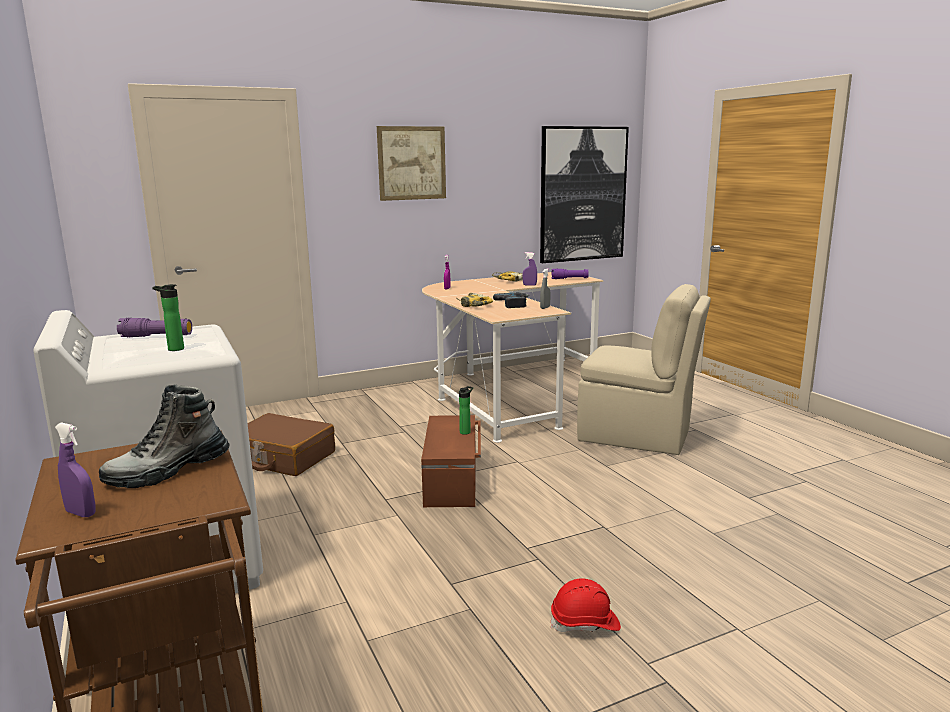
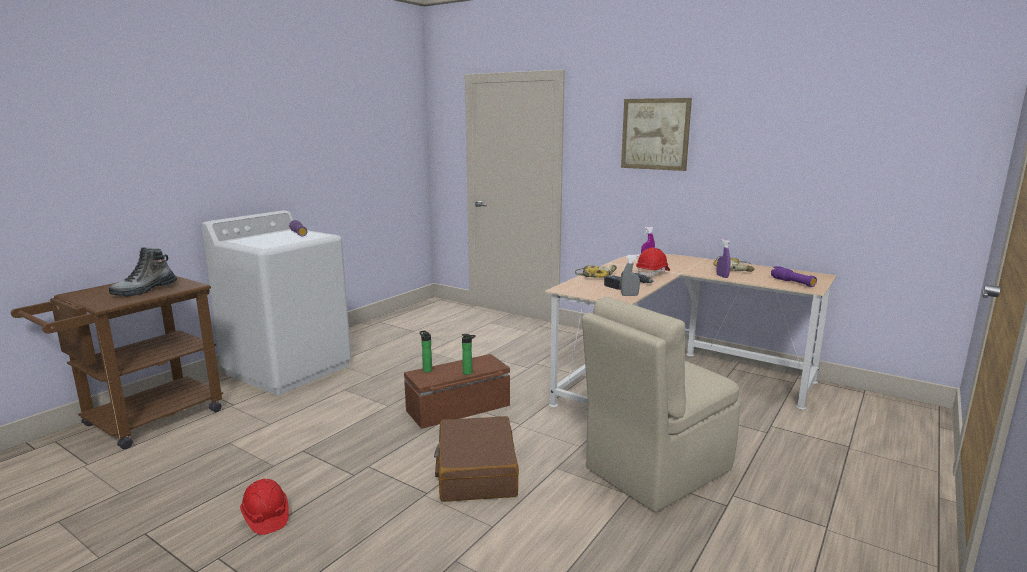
camera: 60 degrees right, 0 degrees up
purple spray bottle [55,422,95,517] -> none
boot [99,384,230,488] -> boot turned 75 degrees counterclockwise [109,247,177,297]
bottle [152,284,184,351] -> bottle moved to [420,330,432,372]
brown suitcase [248,413,335,476] -> brown suitcase moved to [434,416,519,502]
picture [540,126,629,263] -> none
beige chair [577,284,711,455] -> beige chair turned 60 degrees clockwise [582,297,740,512]
none -> red hard hat [636,248,670,276]

